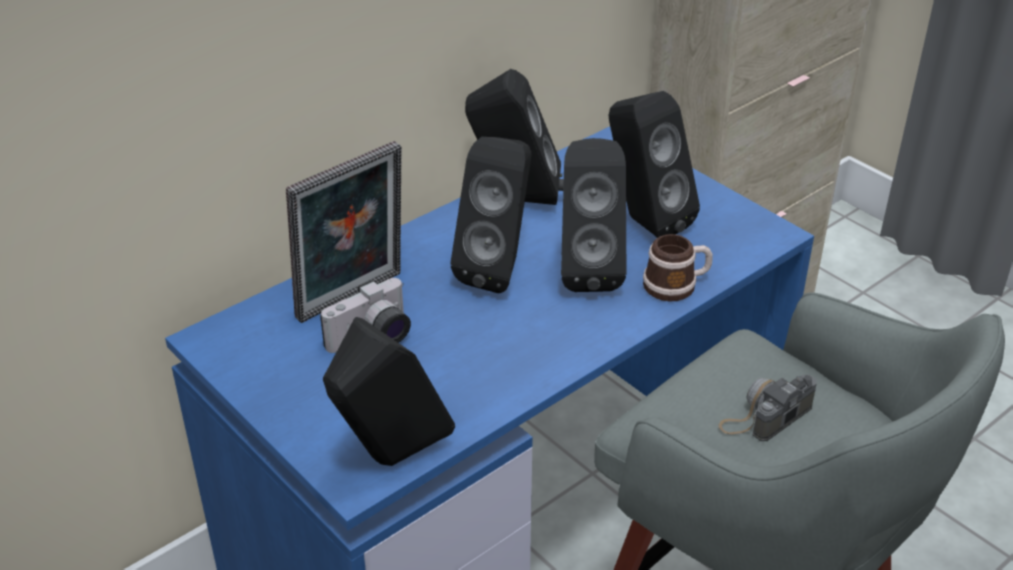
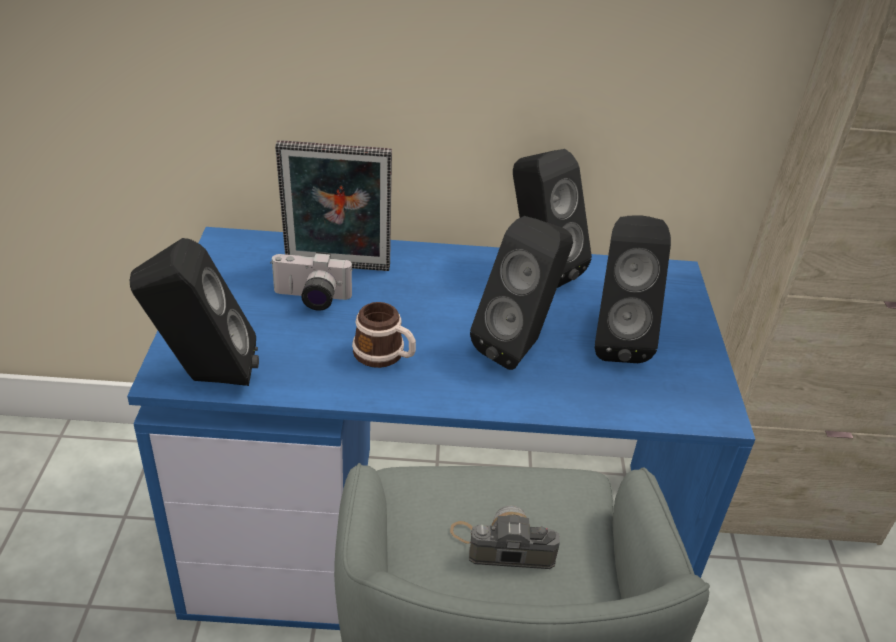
camera: 40 degrees right, 0 degrees up
black speaker [451,137,532,293] -> none
mug [643,234,713,302] -> mug moved to [352,302,416,368]

